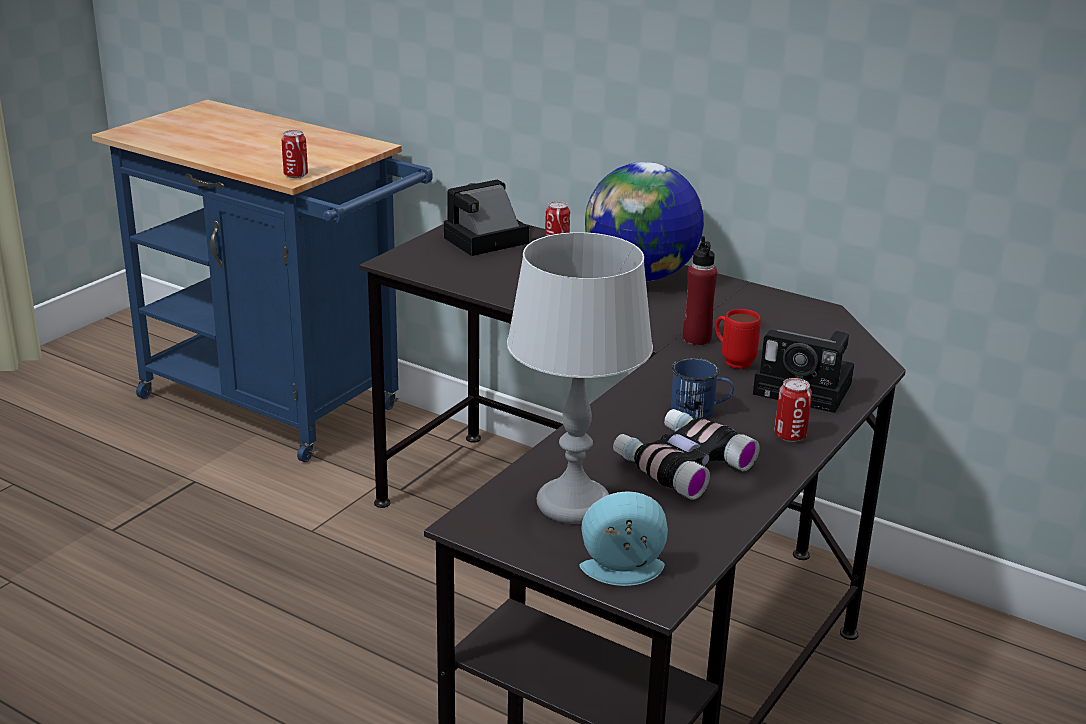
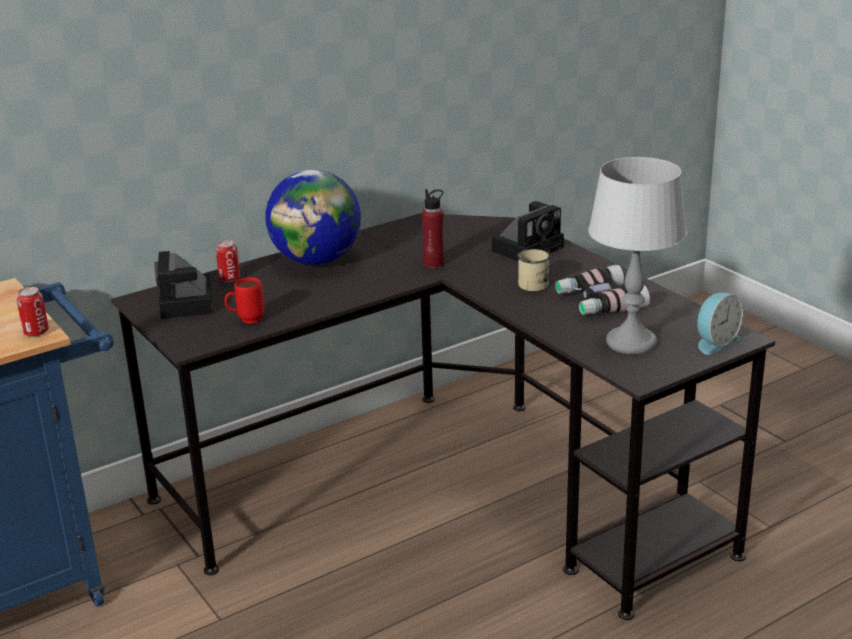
camera: 65 degrees left, 0 degrees up
alarm clock [579,491,668,586] -> alarm clock turned 150 degrees counterclockwise [697,293,743,355]
blue mug [671,358,734,419] -> beige mug [517,249,550,291]
red mug [715,309,761,369] -> red mug moved to [224,277,265,324]
can [774,378,812,442] -> none

